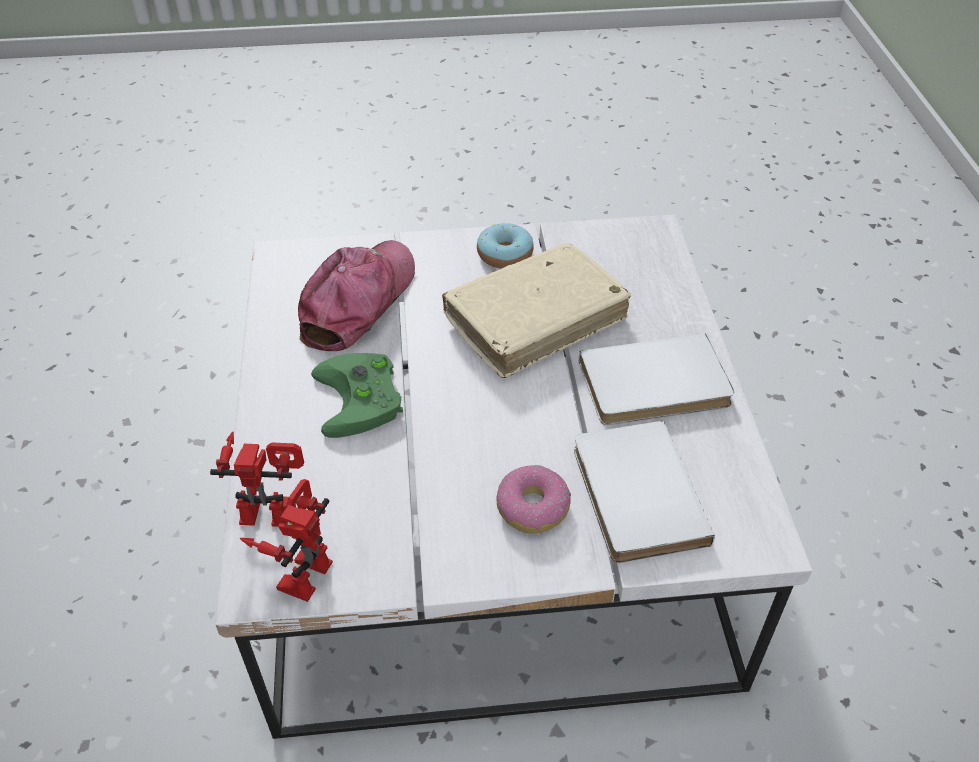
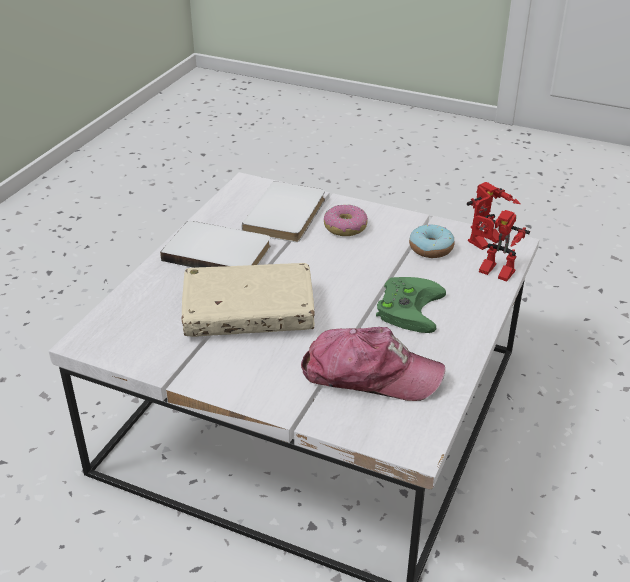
camera: 150 degrees left, 10 degrees down
cap [298,240,415,351] -> cap turned 135 degrees counterclockwise [301,327,445,401]
donut [477,223,534,269] -> donut moved to [409,225,454,258]

